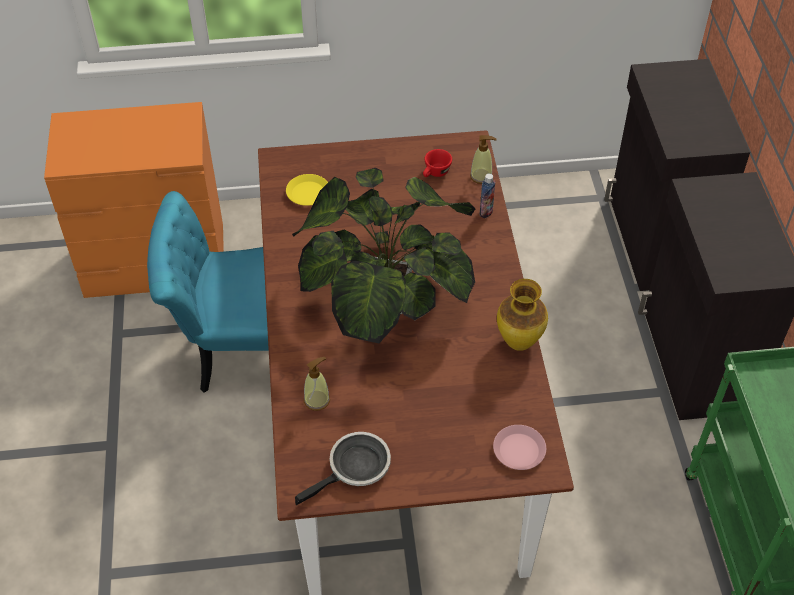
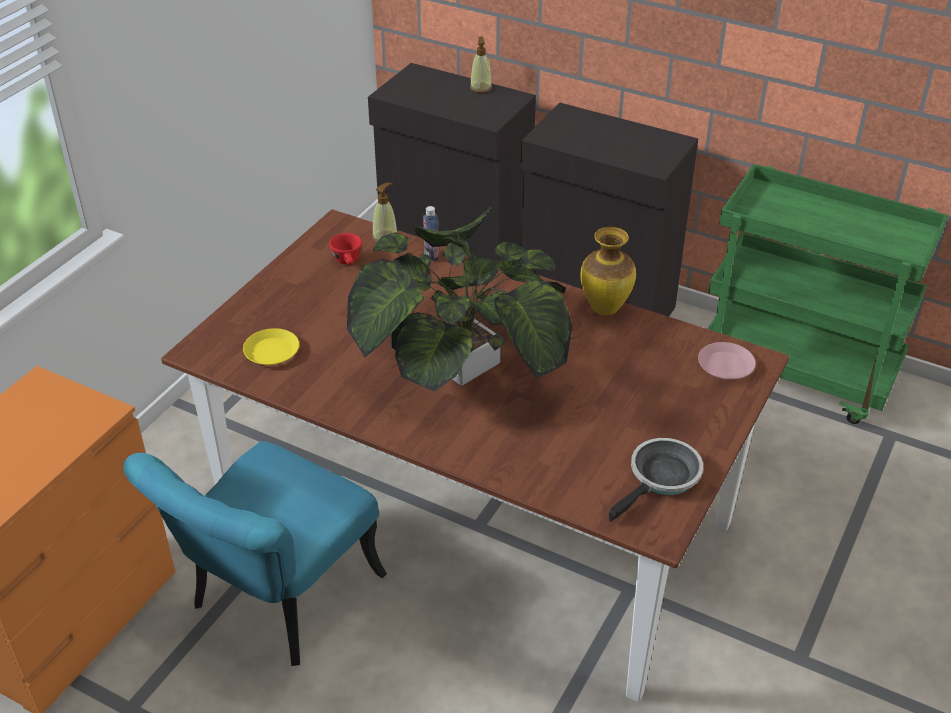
camera: 55 degrees left, 10 degrees down
frying pan [295,432,391,505] -> frying pan turned 45 degrees clockwise [609,438,703,522]
soap dispenser [304,357,330,411] -> soap dispenser moved to [470,36,492,93]

